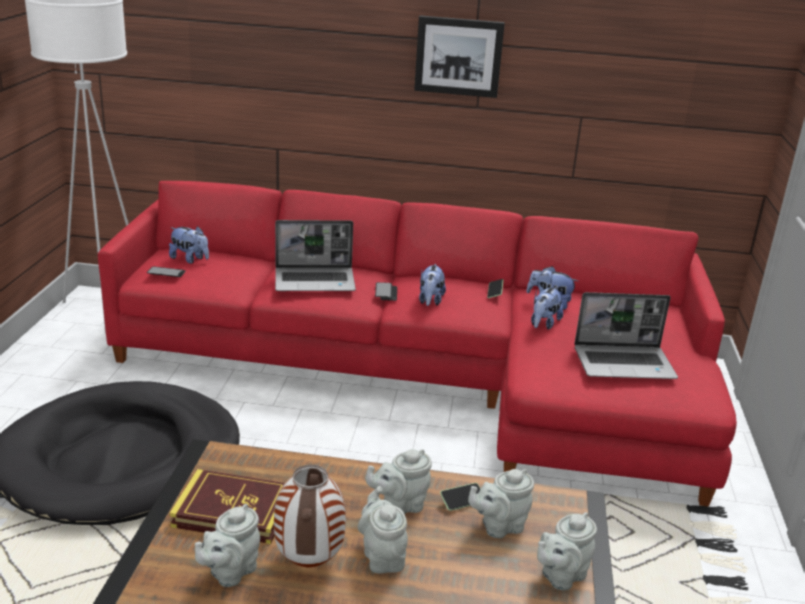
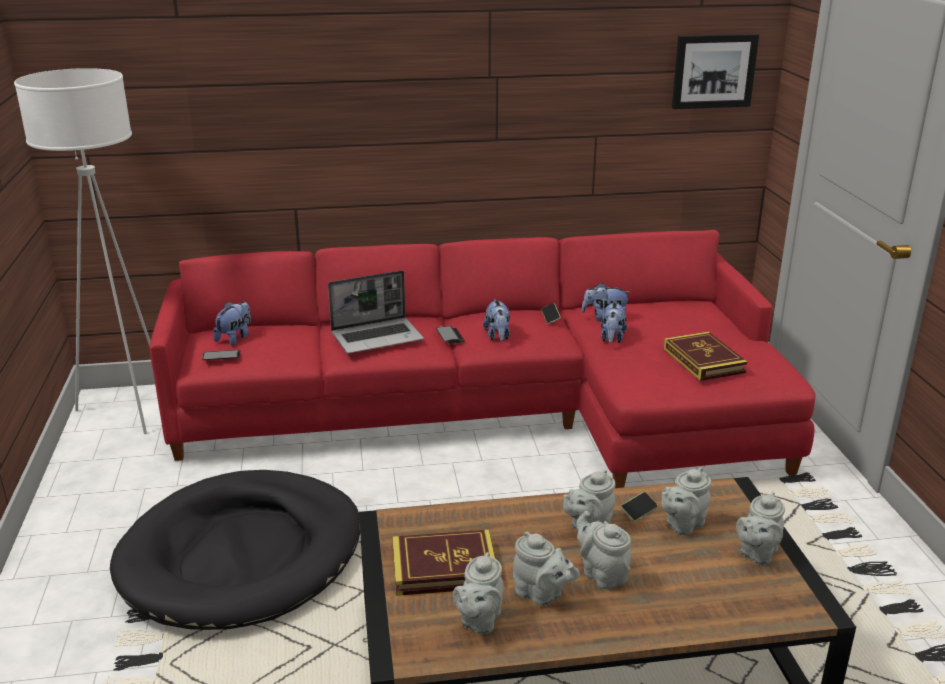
camera: 15 degrees left, 0 degrees up
plush toy [169,226,209,264] -> plush toy turned 75 degrees counterclockwise [213,302,251,346]
vase [274,465,346,567] -> grey teapot [513,532,580,606]
picture [414,15,505,98] -> picture moved to [672,34,759,109]
laptop [574,292,678,379] -> book [664,332,747,381]

